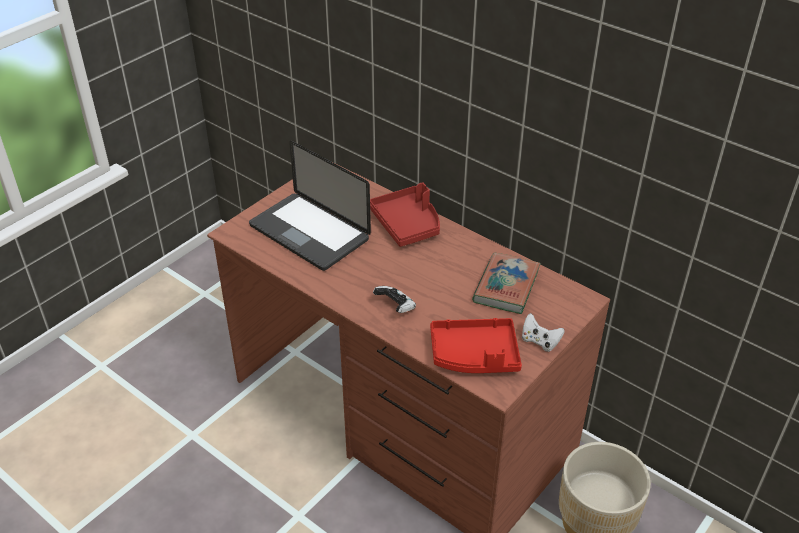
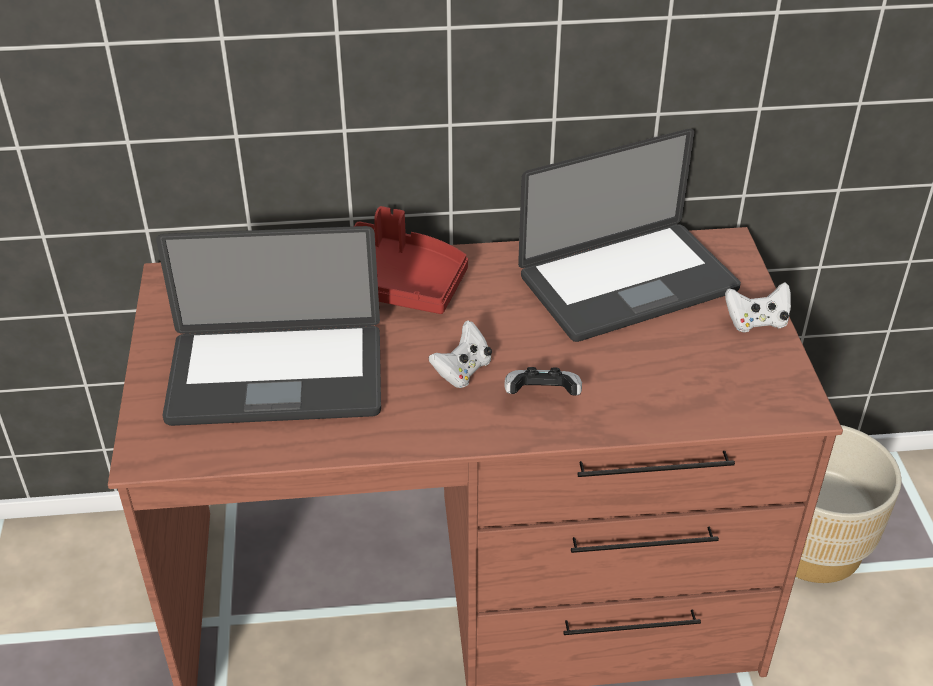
camera: 45 degrees left, 0 degrees up
red tray [430,318,522,373] -> none
book [472,252,541,314] -> laptop [518,129,741,342]
none -> white game controller [429,321,492,388]

